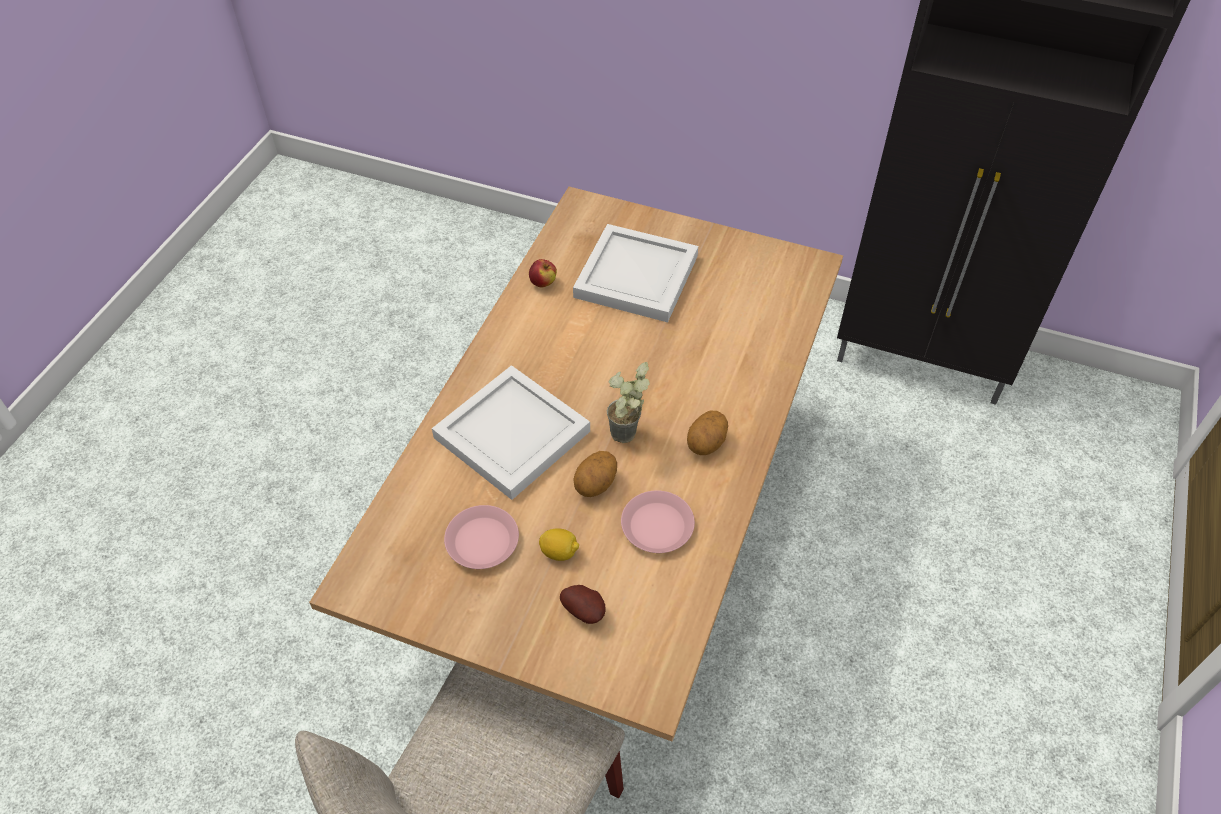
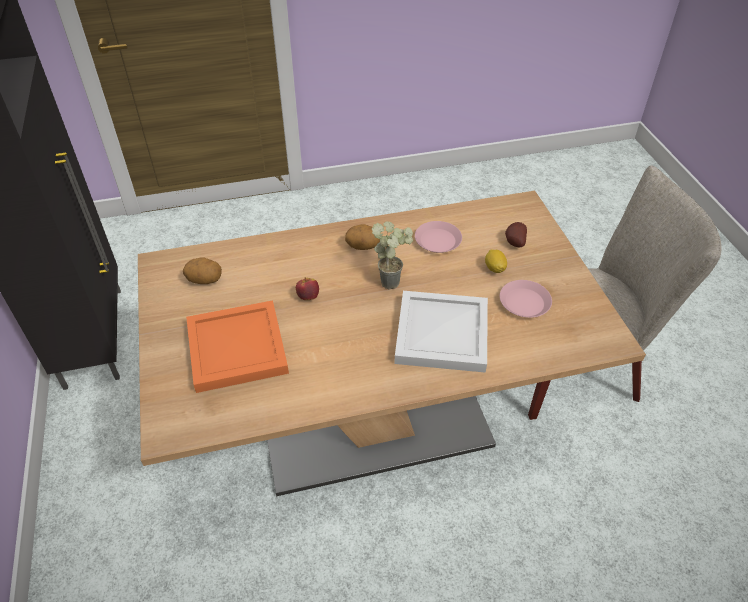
camera: 125 degrees left, 5 degrees down
apple [529,259,557,288] -> apple moved to [296,277,319,300]
white tray [573,224,698,322] -> orange tray [186,300,289,393]
potato [573,451,617,497] -> potato moved to [183,257,222,284]

